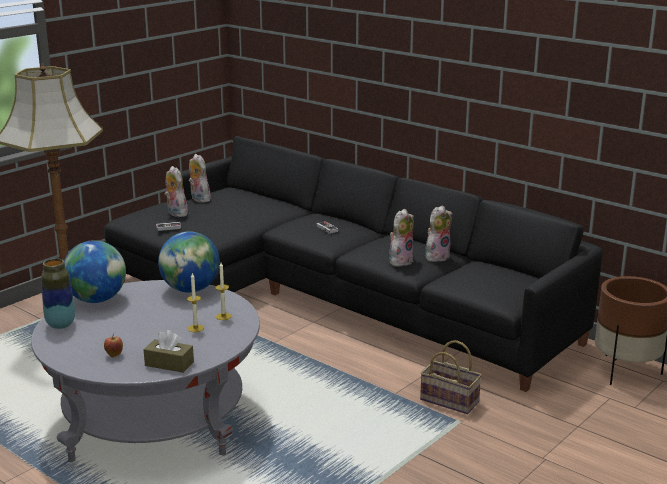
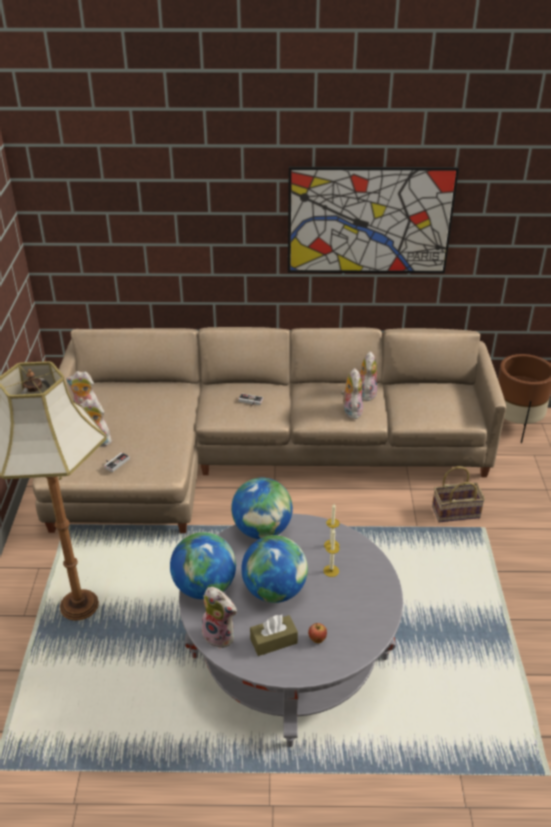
camera: 40 degrees left, 15 degrees up
vase [41,258,75,329] -> plush toy [202,587,237,649]
black sofa [104,136,603,392] -> beige sofa [32,327,506,533]
brown tissue box [144,330,194,373] -> brown tissue box moved to [250,615,298,656]
none -> globe [241,535,308,603]
none -> picture [288,167,459,273]

